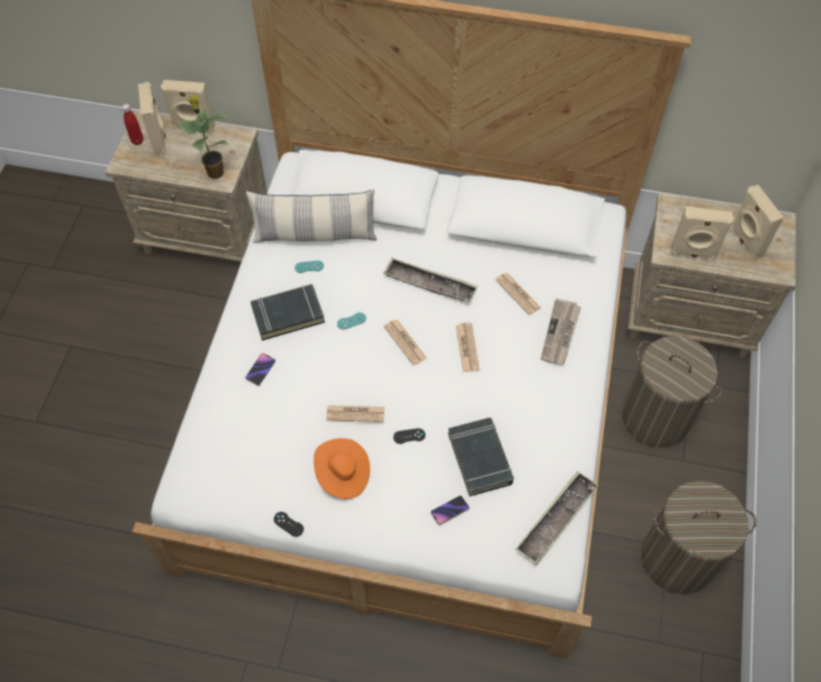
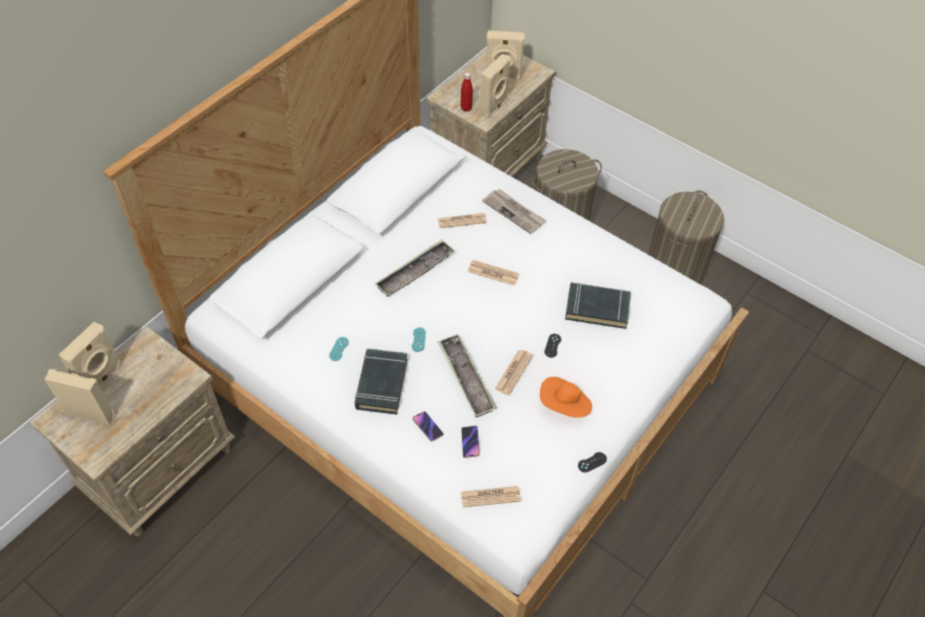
camera: 65 degrees left, 5 degrees down
red bottle [122,104,143,145] -> red bottle moved to [461,72,473,111]
potted plant [177,95,230,179] -> none
pillow [246,190,377,243] -> none
newspaper [384,320,427,366] -> newspaper moved to [461,486,521,507]
phone [431,495,469,525] -> phone moved to [461,426,480,458]
tray [515,471,598,565] -> tray moved to [437,334,497,417]

